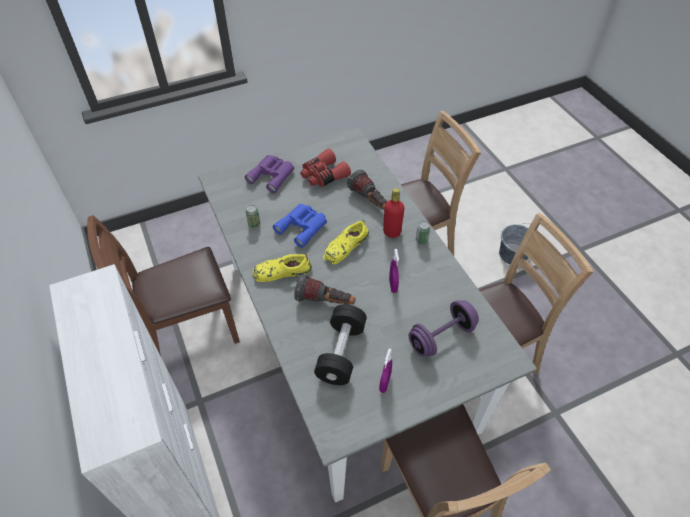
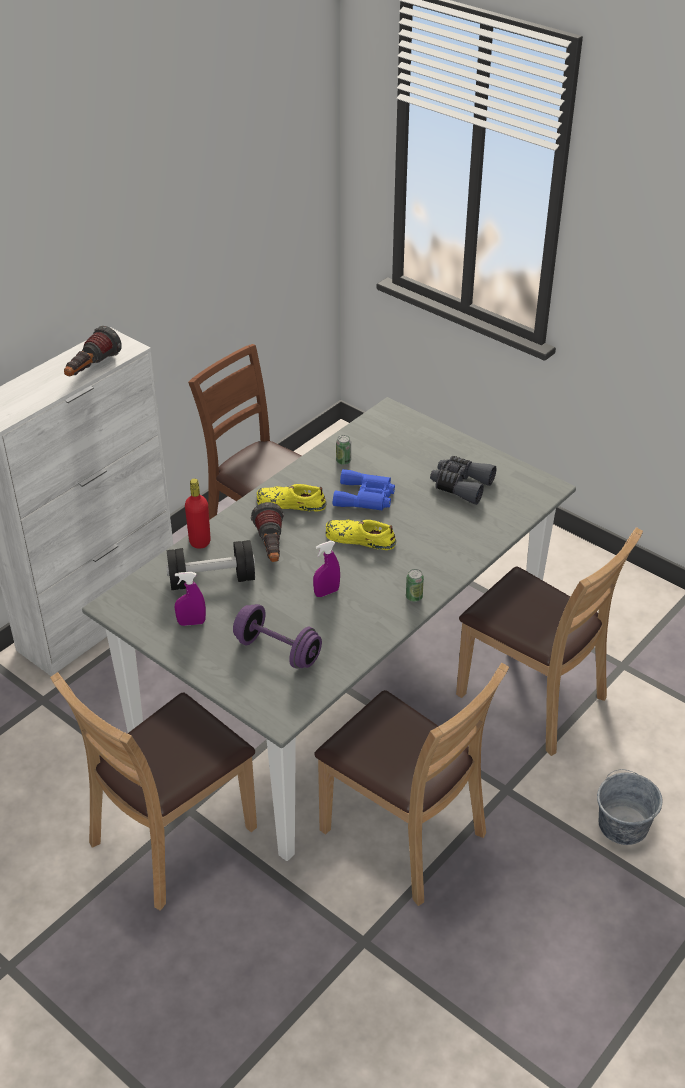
camera: 65 degrees right, 10 degrees down
purple binoculars [245,155,294,193] -> none
yellow shoe [252,254,312,282] -> yellow shoe turned 45 degrees counterclockwise [257,484,327,512]
red binoculars [300,149,351,187] -> grey binoculars [430,456,497,505]
flashlight [347,170,387,210] -> flashlight moved to [64,326,122,376]
red bottle [383,188,404,238] -> red bottle moved to [185,479,211,549]

